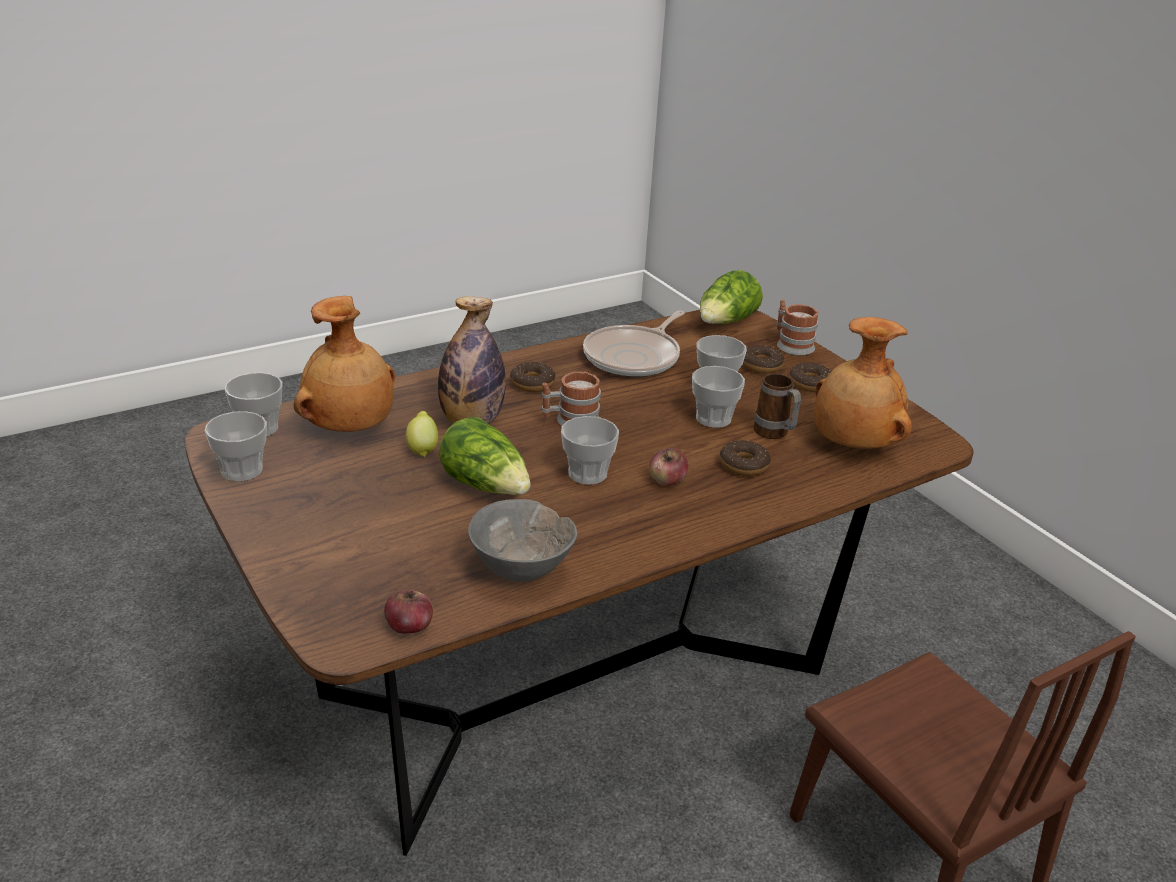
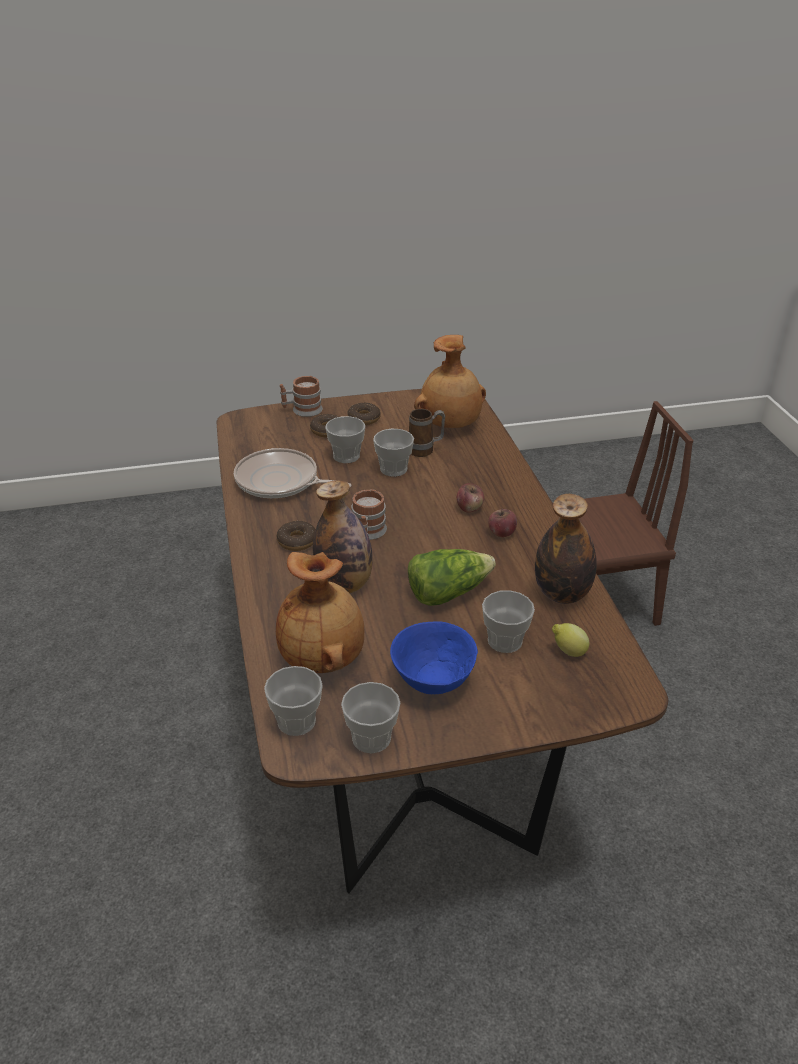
camera: 70 degrees left, 5 degrees up
apple [384,590,433,634] -> apple moved to [488,509,517,537]
lemon [406,411,438,457] -> lemon moved to [552,623,589,657]
grey bowl [468,499,577,582] -> bottle [535,494,597,604]
cup [561,416,619,485] -> cup moved to [482,590,535,653]
frying pan [583,310,684,377] -> frying pan turned 150 degrees clockwise [234,448,351,498]
lettuce [700,270,763,324] -> none
donut [720,440,771,476] -> none
none -> blue bowl [390,621,478,694]

